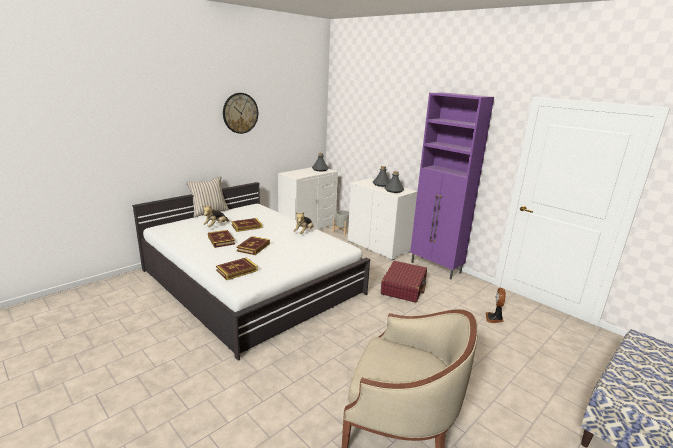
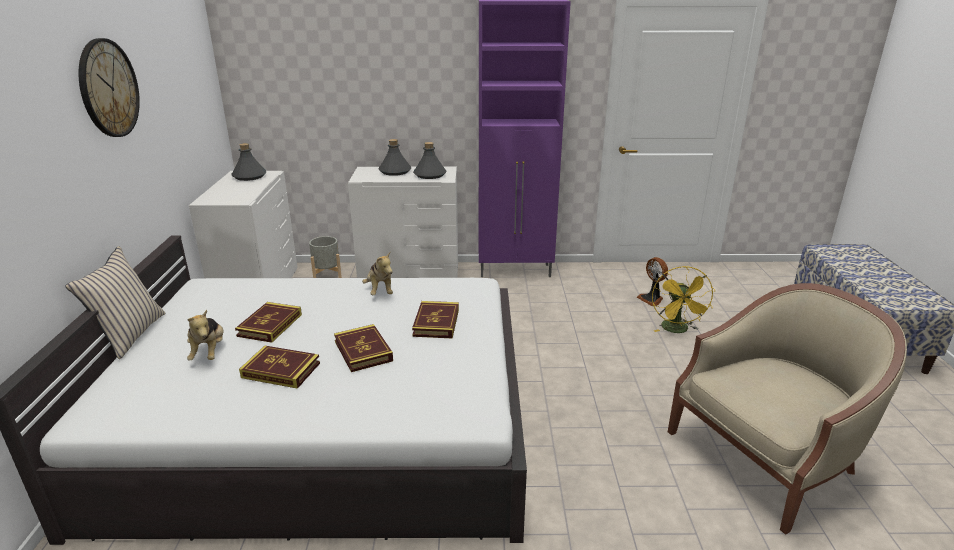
camera: 45 degrees left, 5 degrees up
book [216,257,258,280] -> book moved to [412,301,459,339]
red suitcase [381,261,427,303] -> none
none -> yellow fan [652,266,715,333]

